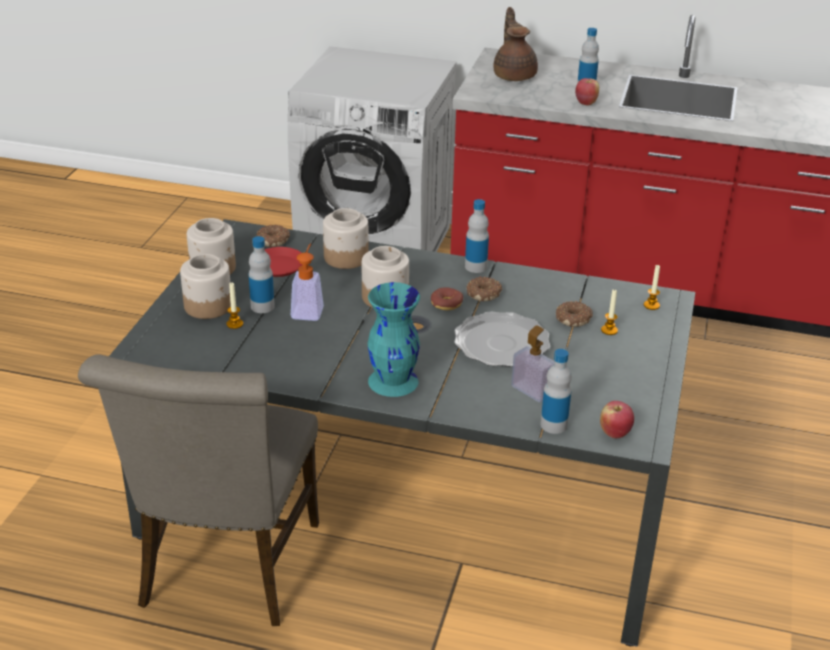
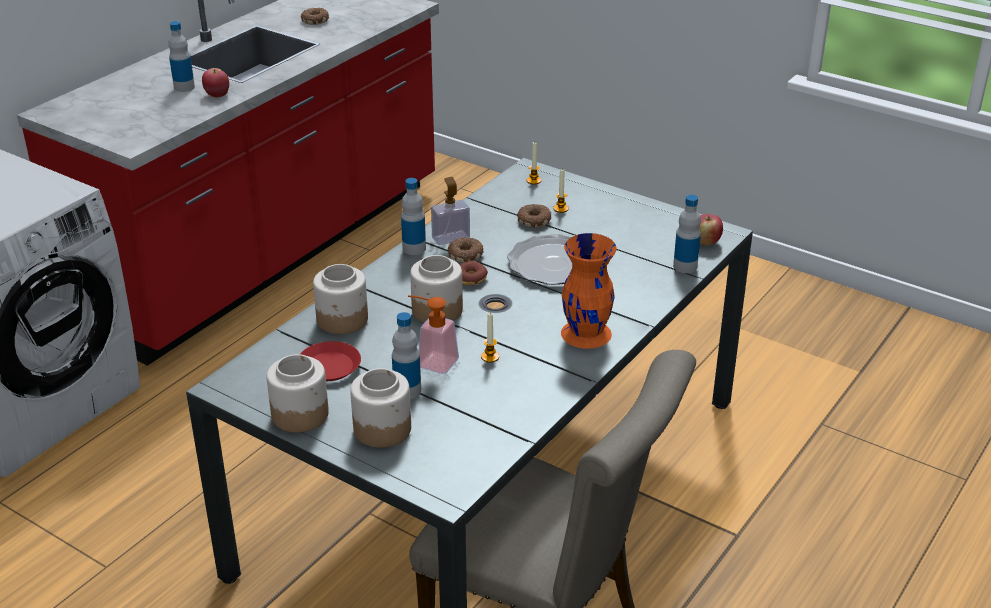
camera: 70 degrees left, 0 degrees up
candle [227,282,243,329] -> candle moved to [481,313,499,363]
donut [257,225,290,247] -> donut moved to [301,8,329,25]
turquoise vase [367,282,420,397] -> orange vase [561,233,617,349]
brown teapot [493,7,538,81] -> none
soap dispenser [511,325,555,403] -> soap dispenser moved to [431,177,470,245]

